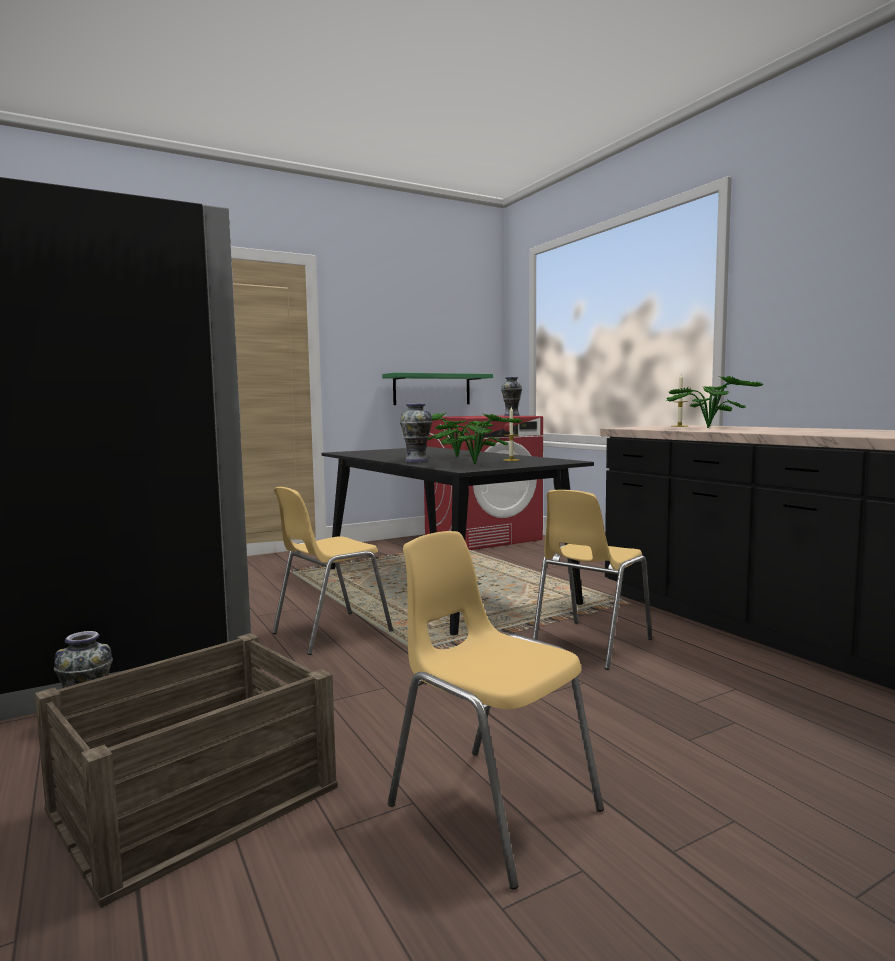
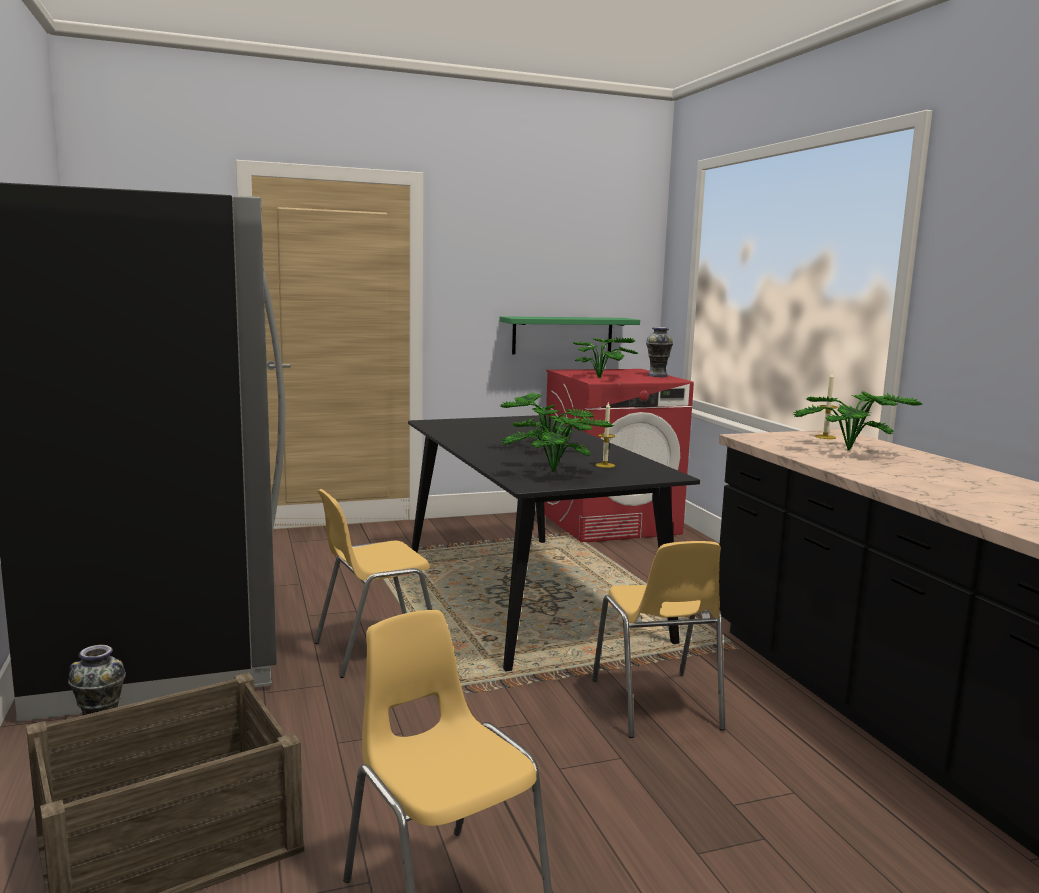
camera: 10 degrees right, 5 degrees up
vase [400,403,433,462] -> none
yellow chair [532,490,652,670] -> yellow chair turned 60 degrees counterclockwise [592,541,725,738]
none -> potted plant [573,337,638,378]

